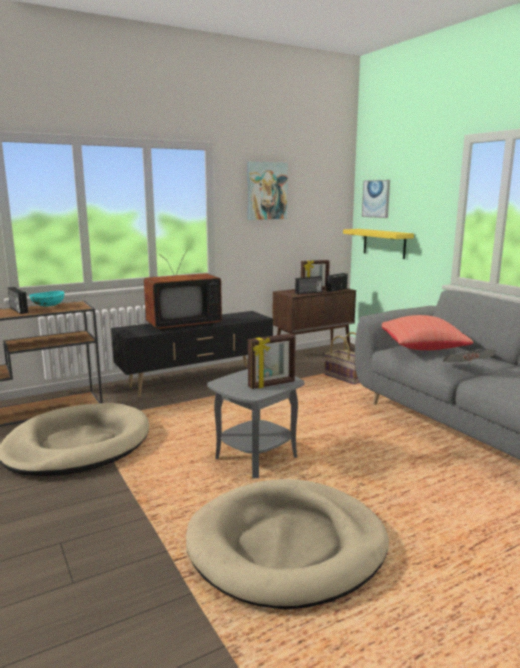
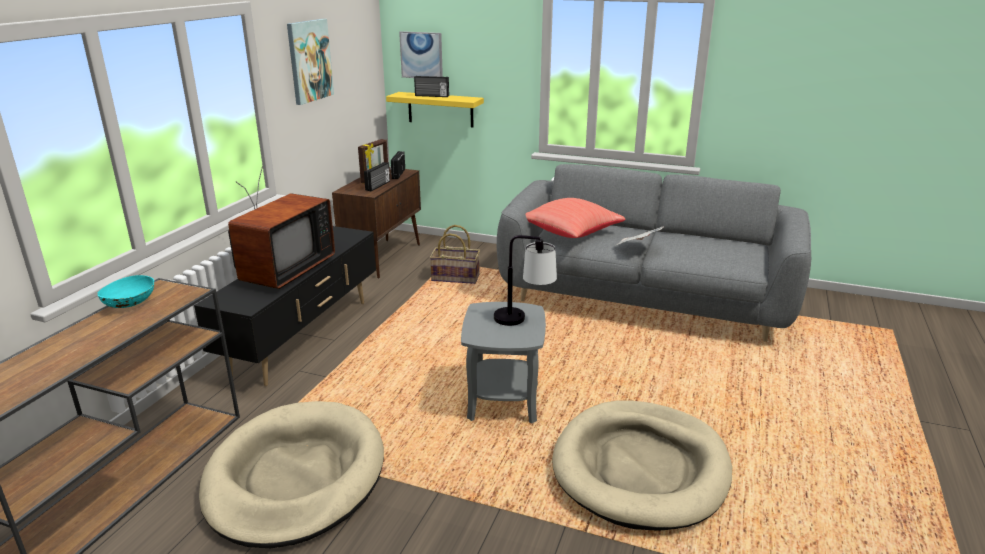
camera: 40 degrees left, 10 degrees up
radio [8,287,28,314] -> radio moved to [414,76,449,97]
picture frame [248,333,296,389] -> table lamp [494,235,557,326]

